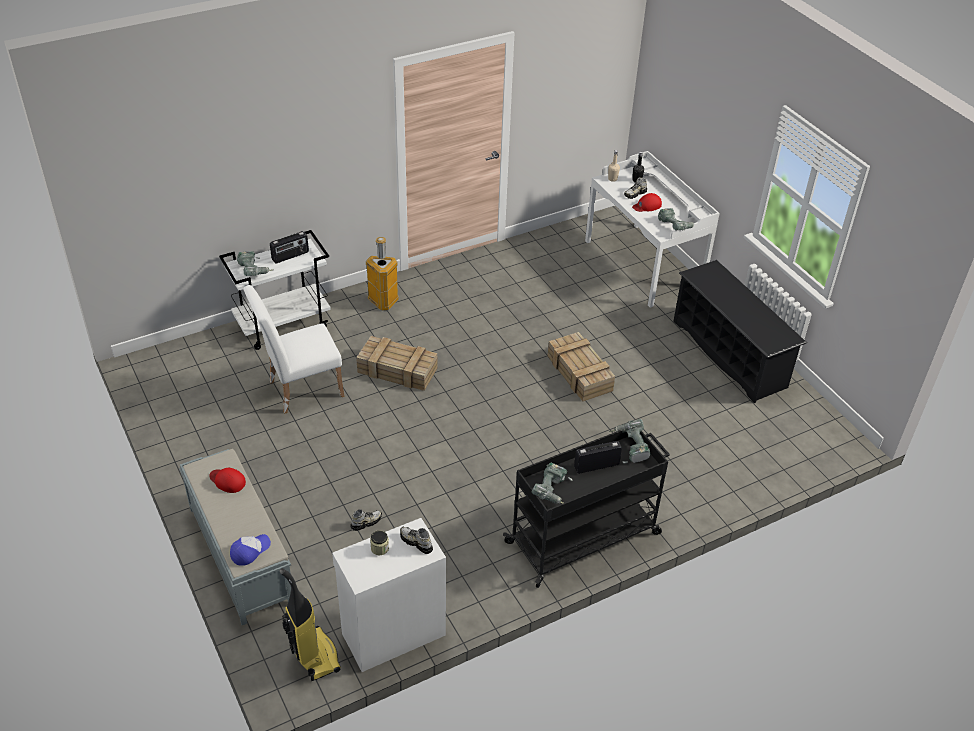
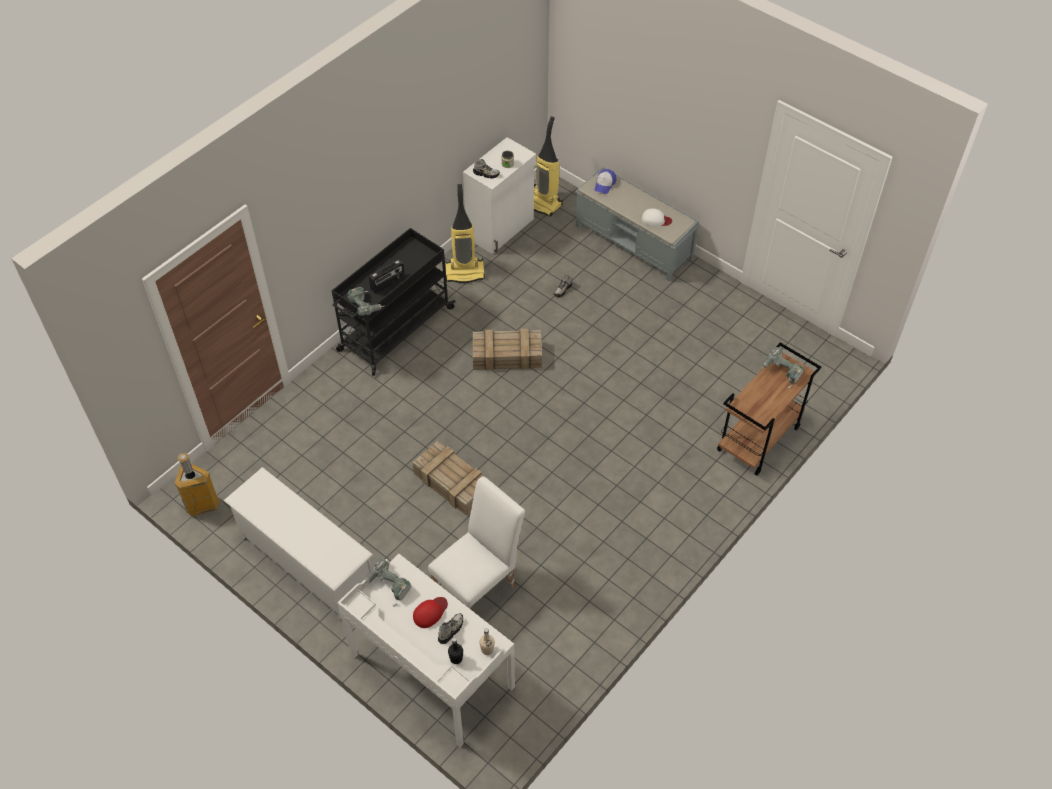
camera: 160 degrees right, 10 degrees up
red cap [210,468,246,493] -> white cap [642,208,672,227]
white cart [219,230,331,350] -> brown cart [717,342,821,476]
white chair [243,285,344,414] -> white chair moved to [428,476,525,610]
radio [270,231,309,263] -> none
crate [356,336,437,391] -> crate moved to [473,329,542,370]
trash can [366,237,399,311] -> trash can moved to [174,453,220,517]
power drill [532,463,573,504] -> none
black shoe rack [673,260,807,403] -> white shoe rack [224,467,373,620]
none -> vacuum cleaner [445,184,485,283]

